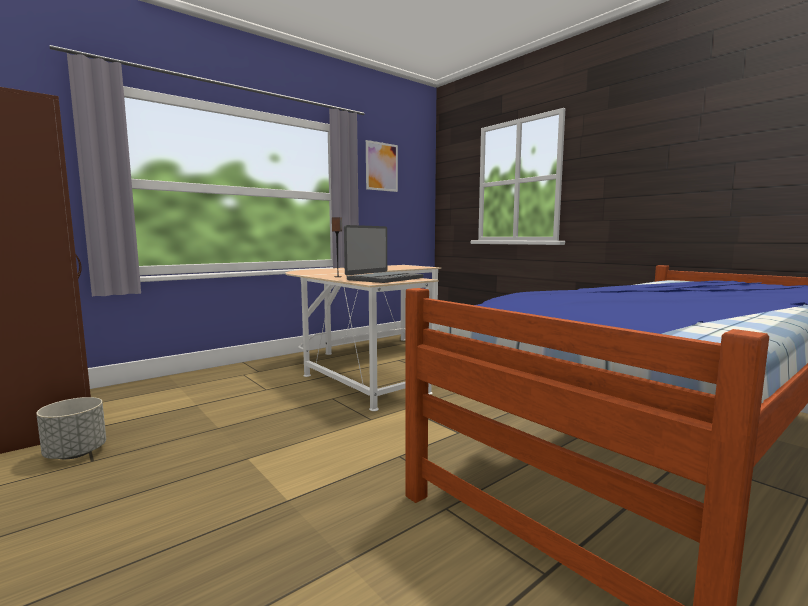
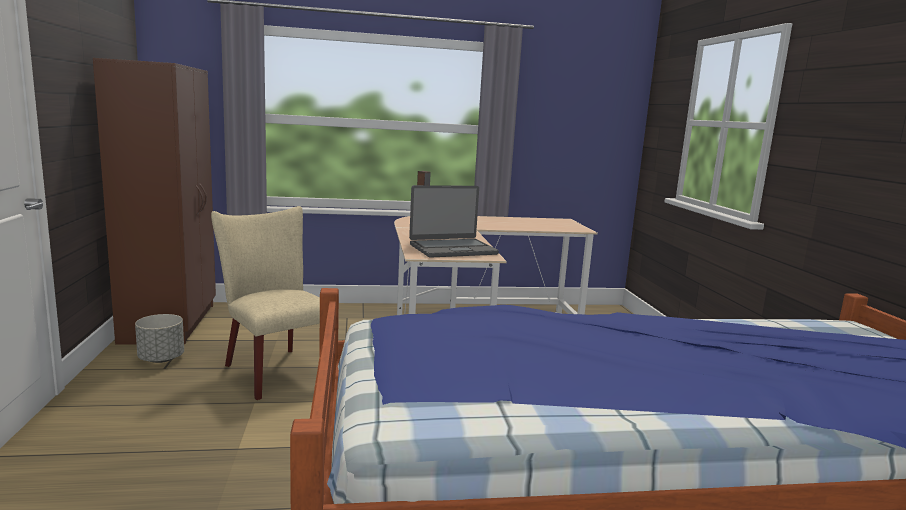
camera: 30 degrees right, 5 degrees up
picture [366,140,398,192] -> none
none -> beige chair [211,206,320,400]

